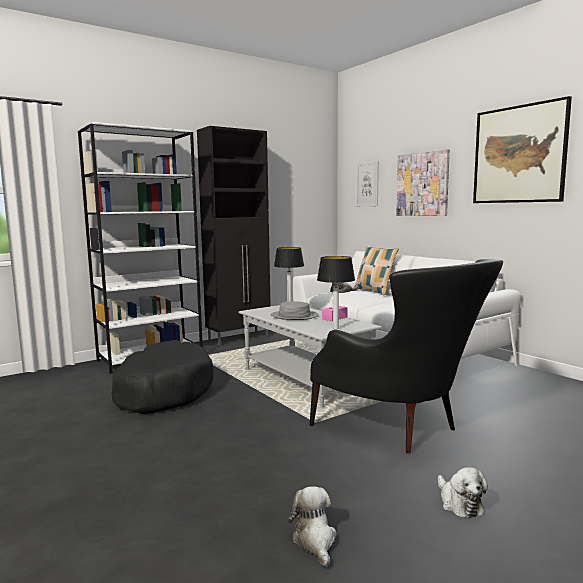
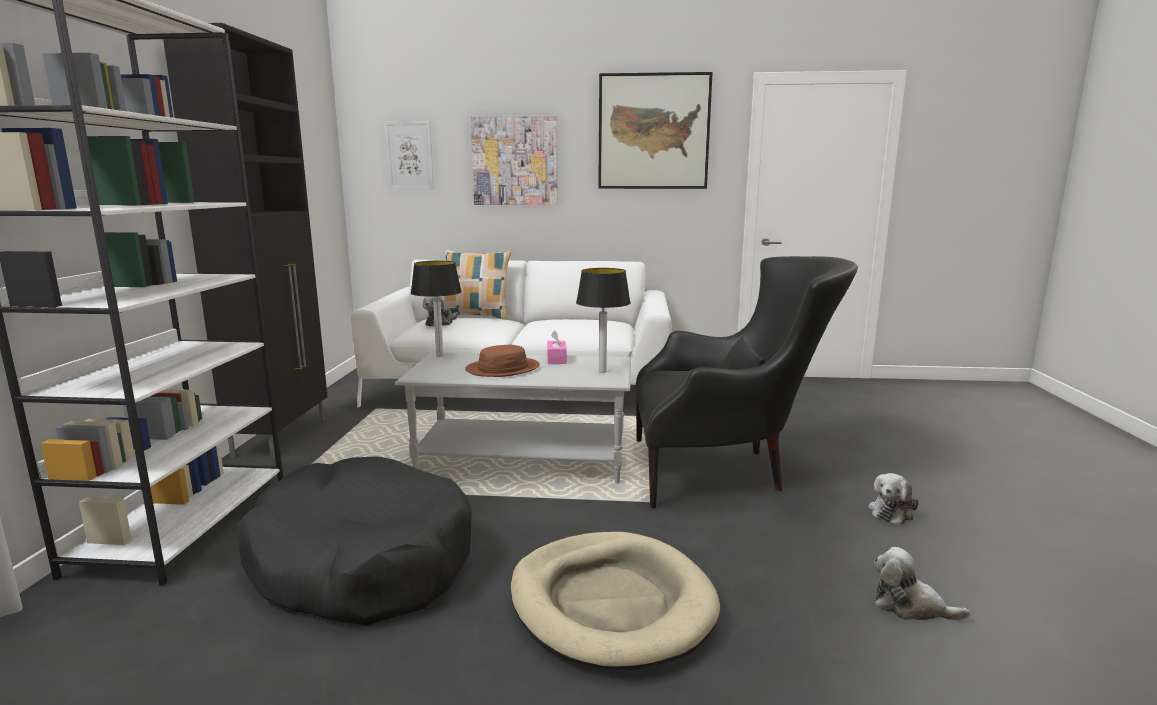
camera: 50 degrees left, 5 degrees up
grey hat [271,301,319,320] -> brown hat [465,345,540,377]
plush toy [438,467,488,519] -> plush toy turned 105 degrees clockwise [868,473,919,525]
none -> beige dog bed [510,532,720,670]

